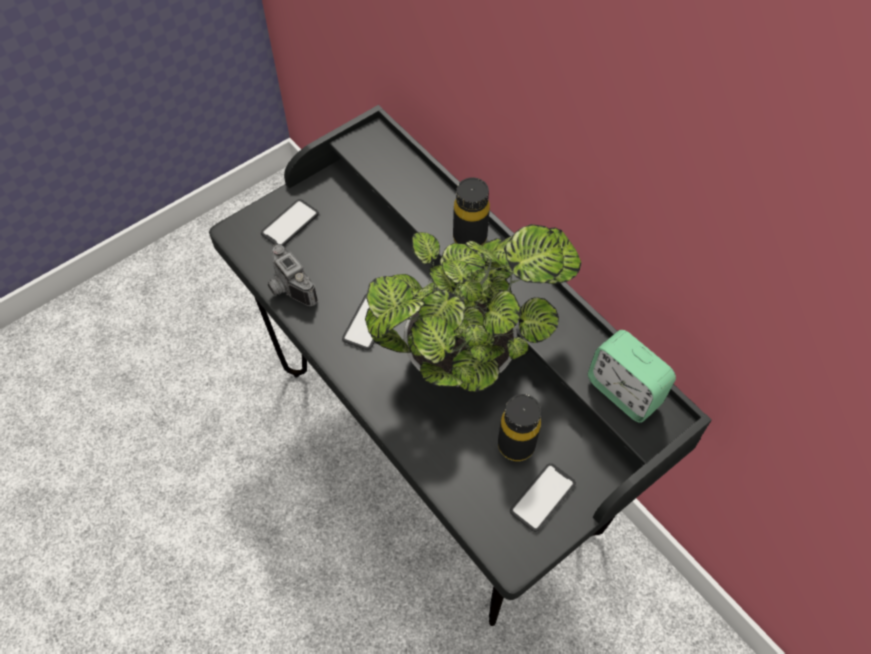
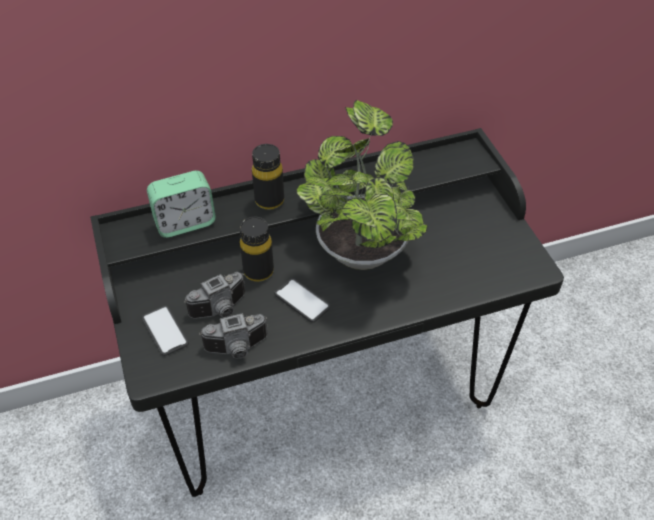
camera: 70 degrees left, 10 degrees down
black bottle [498,394,541,461] -> black bottle moved to [240,217,274,282]
phone [510,463,576,532] -> none
alarm clock [588,330,676,423] -> alarm clock moved to [147,171,216,238]
none -> camera [184,272,245,319]

